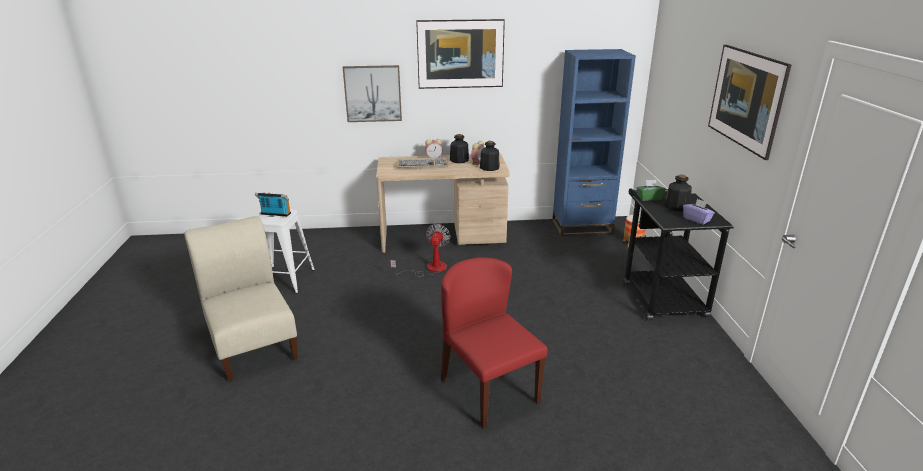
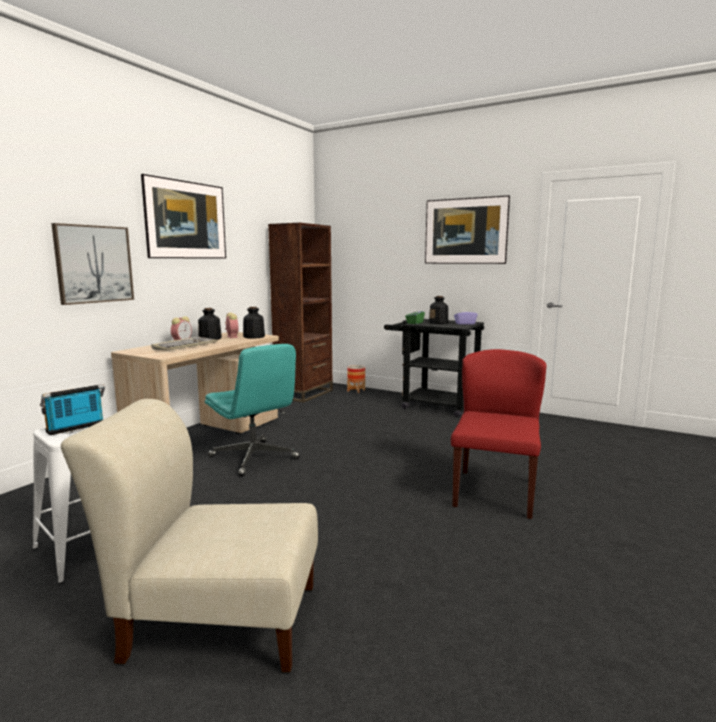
camera: 55 degrees left, 15 degrees down
fan [390,224,451,277] -> turquoise office chair [205,344,300,477]
red chair [441,257,548,428] -> red chair turned 105 degrees clockwise [451,349,547,519]
blue bookcase [552,49,636,236] -> brown bookcase [268,223,333,403]

